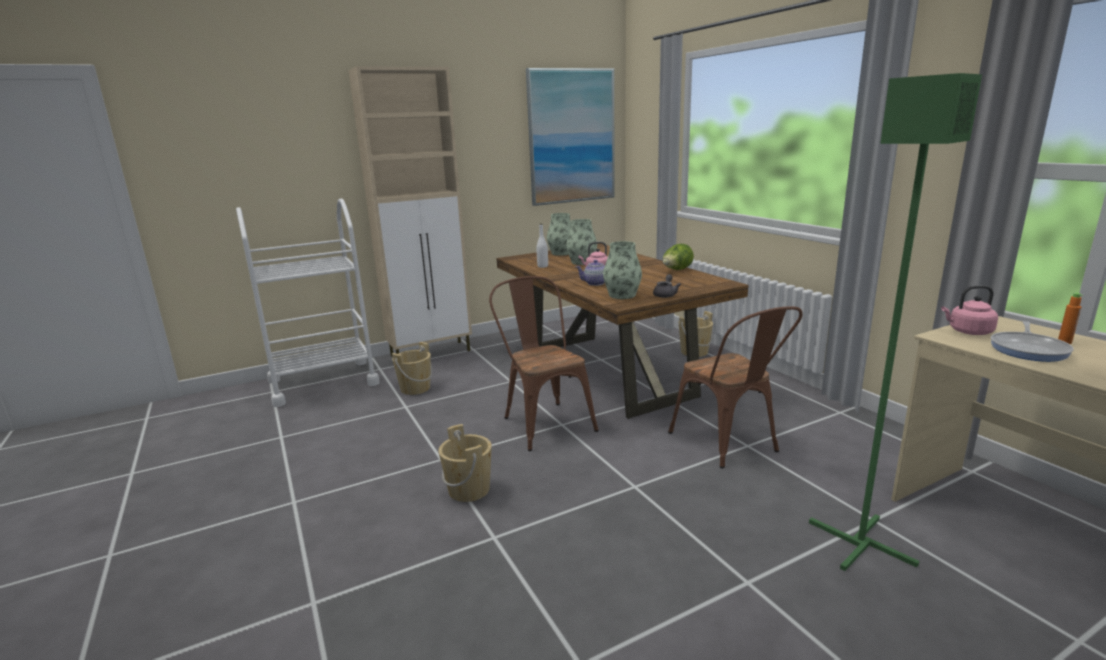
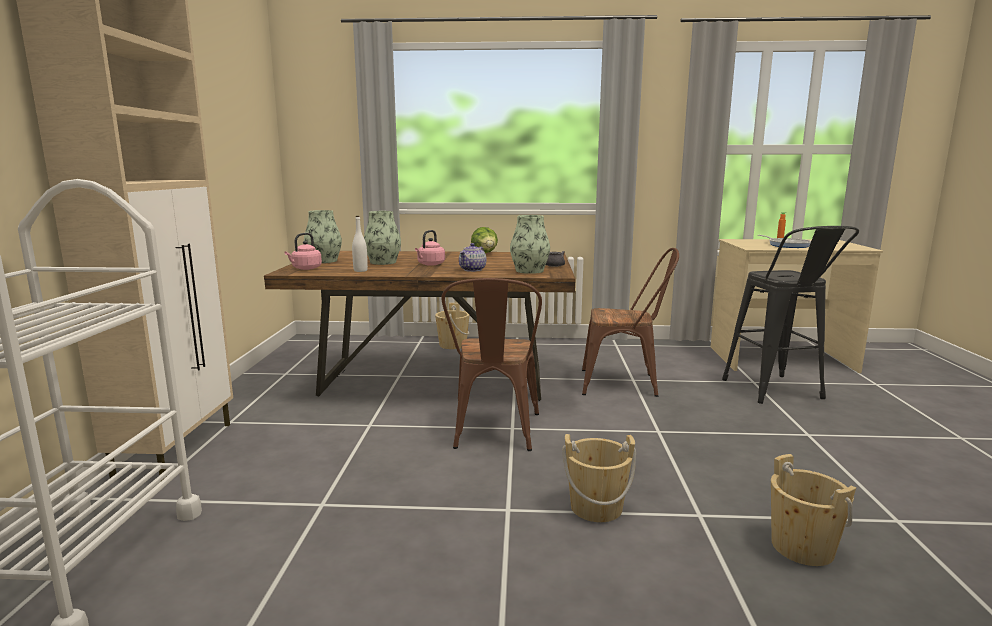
camera: 60 degrees left, 5 degrees down
beige bucket [392,342,432,395] -> beige bucket moved to [771,454,856,566]
brown chair [489,276,599,451] -> brown chair turned 90 degrees counterclockwise [441,278,542,451]
picture [526,68,615,206] -> none
green floor lamp [809,73,982,571] -> black stool [722,226,859,404]
pink kettle [941,285,998,335] -> pink kettle moved to [284,233,322,270]

